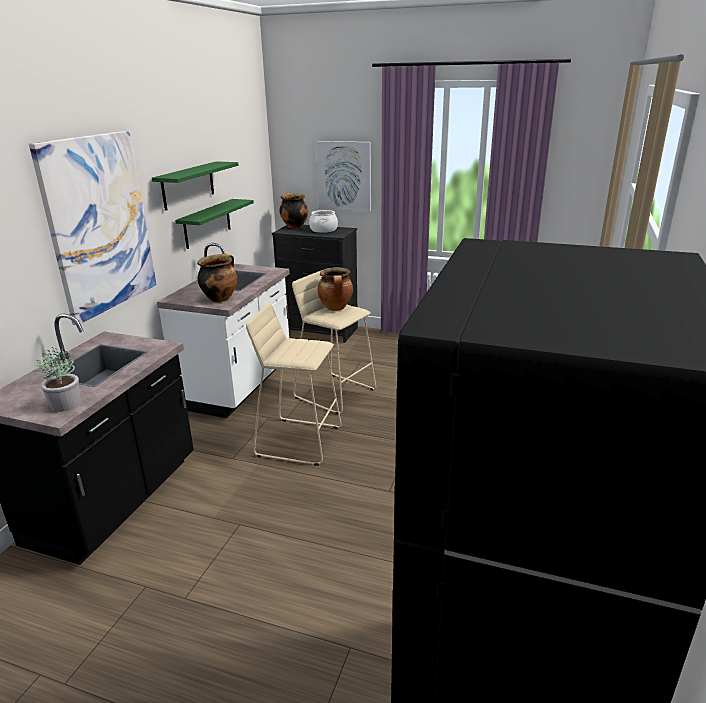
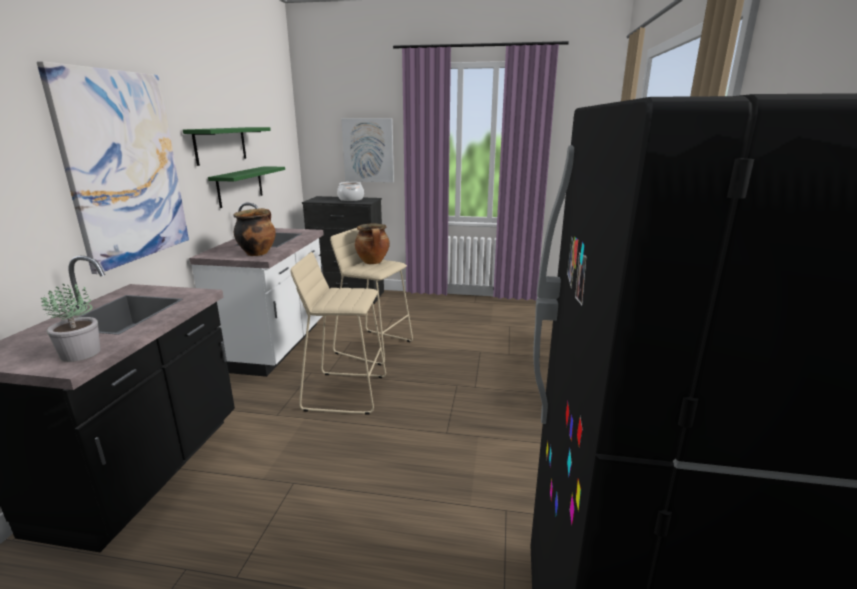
camera: 10 degrees left, 5 degrees down
cooking pot [279,193,308,228] -> none

